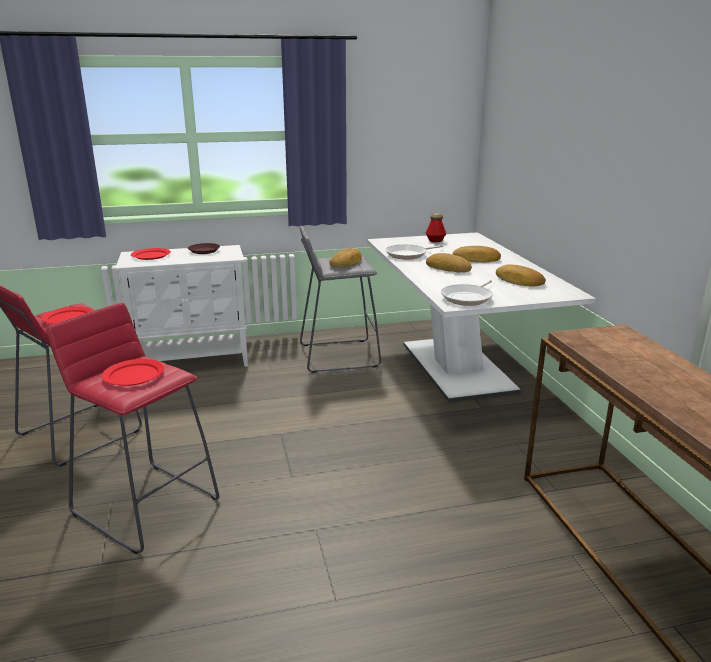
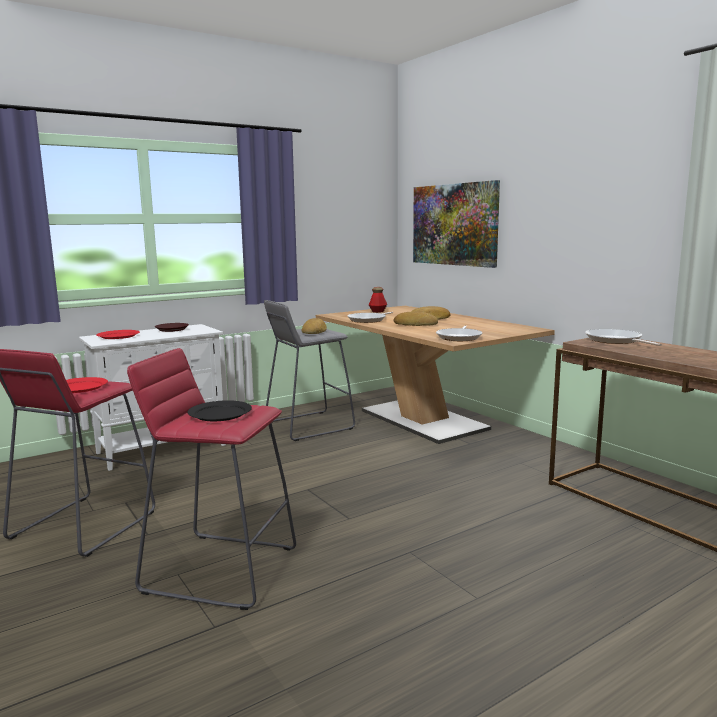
camera: 20 degrees left, 10 degrees down
red plate [102,359,164,386] -> black plate [187,400,252,421]
white dining table [367,232,596,402] -> brown dining table [316,306,555,444]
bread [496,264,546,287] -> none
none -> picture [413,180,500,268]
none -> frying pan [585,329,662,346]

